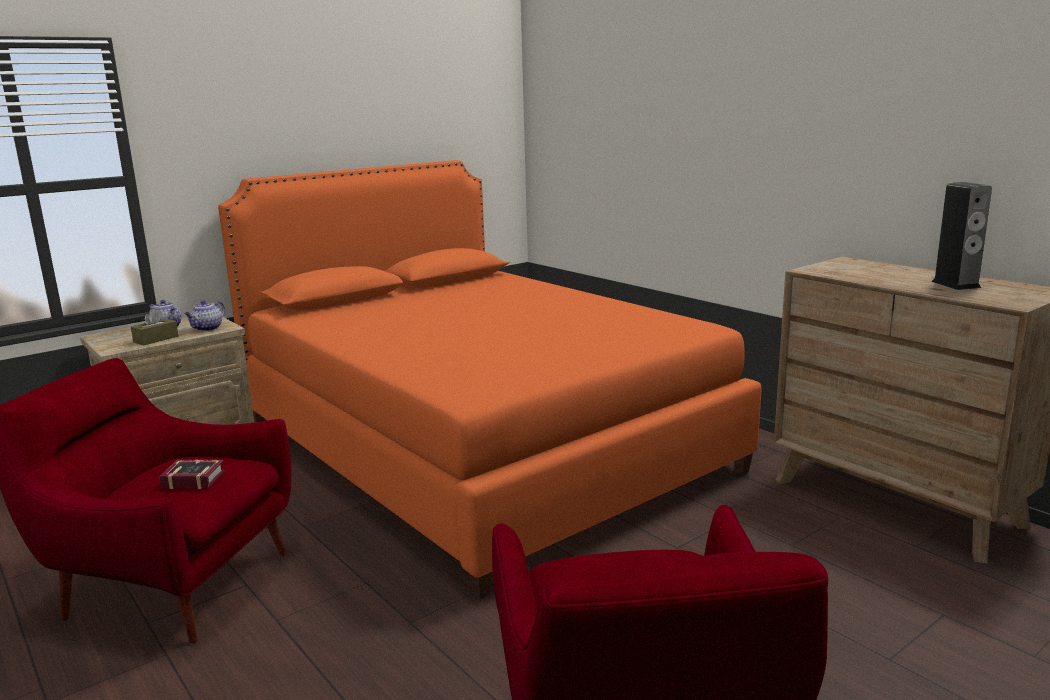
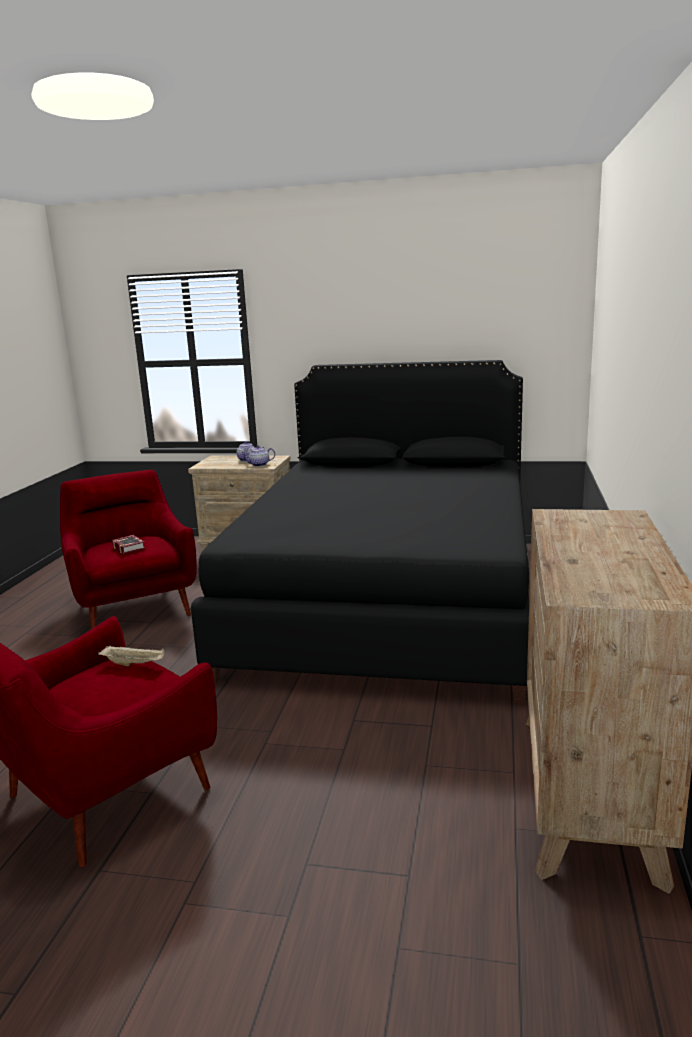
camera: 50 degrees right, 0 degrees up
brown tissue box [131,309,178,346] -> none
orange bed [218,160,762,599] -> black bed [191,360,529,704]
speaker [931,182,992,290] -> none
none -> beige tray [98,645,165,666]

